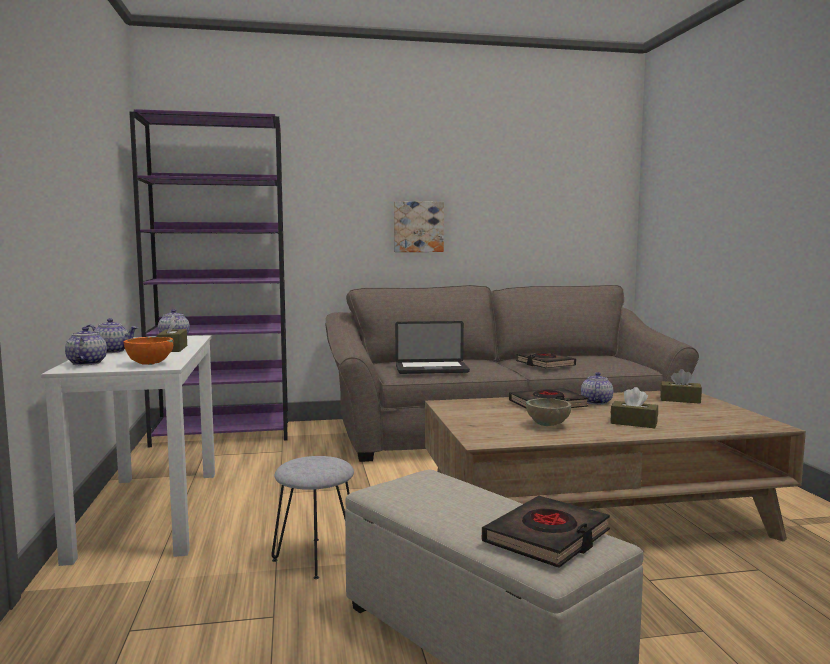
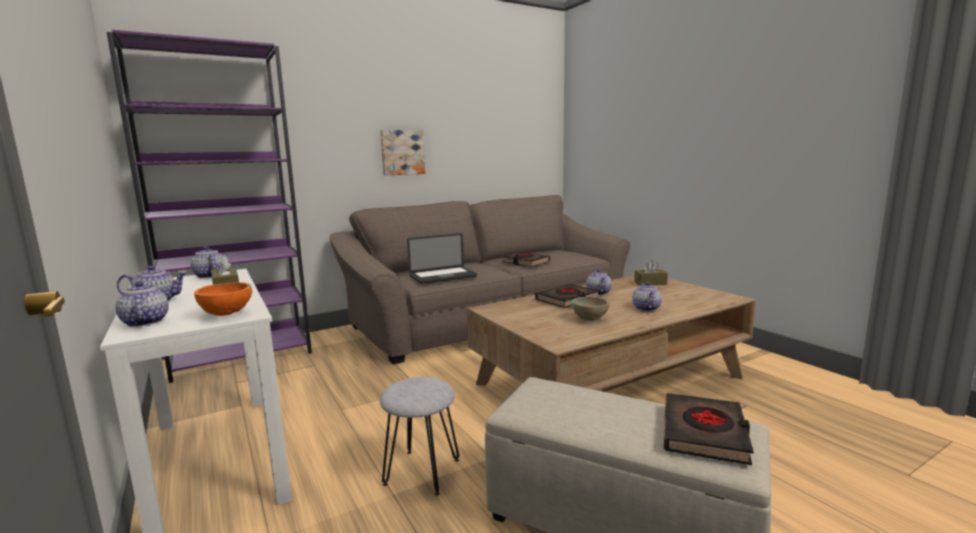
camera: 20 degrees left, 5 degrees up
brown tissue box [610,387,658,428] -> teapot [632,282,662,311]

